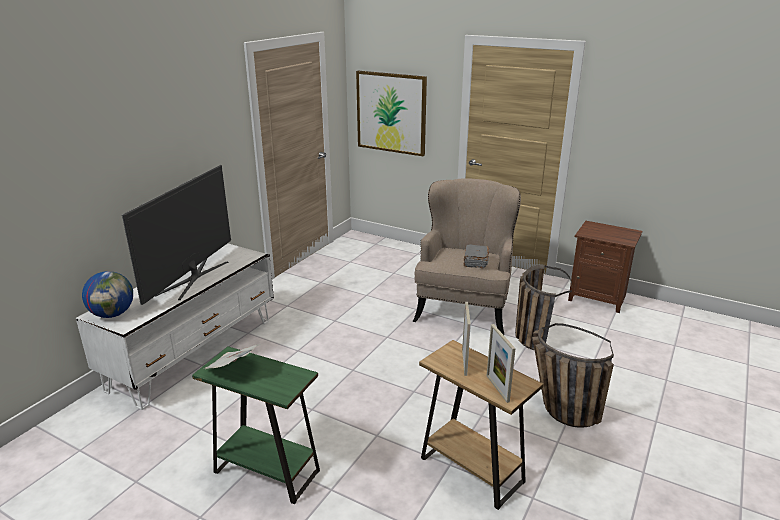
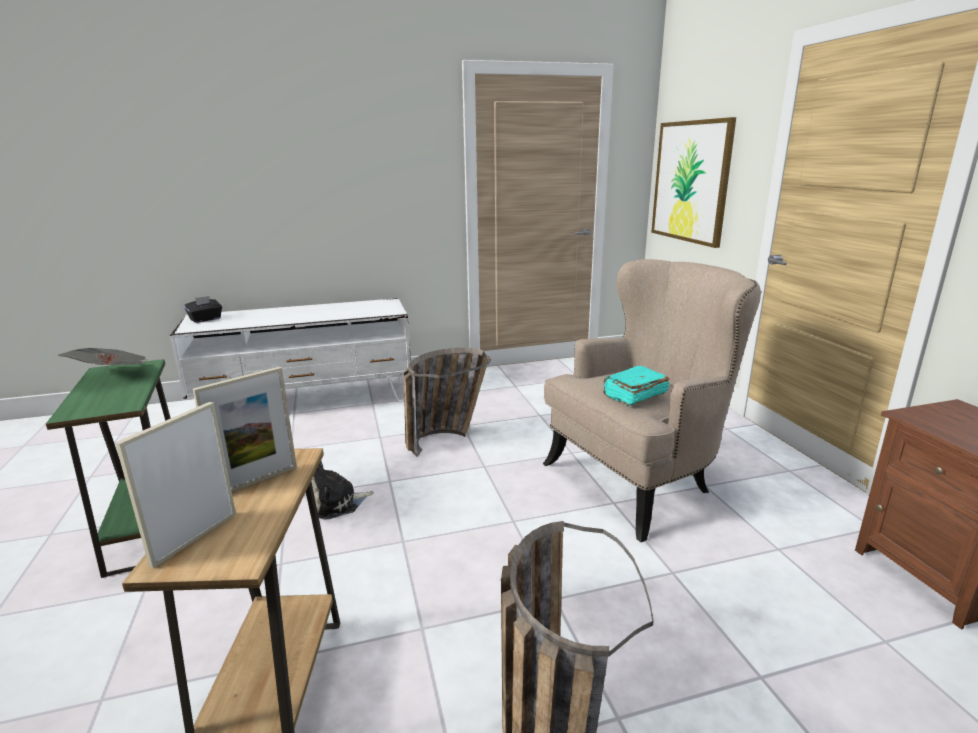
camera: 45 degrees right, 5 degrees down
globe [82,271,133,318] -> black tissue box [184,296,222,323]
television [122,165,231,305] -> none
grey book [463,245,489,268] -> turquoise book [603,366,670,407]
basket [515,265,572,351] -> basket moved to [404,348,491,457]
none -> plush toy [311,461,374,520]

